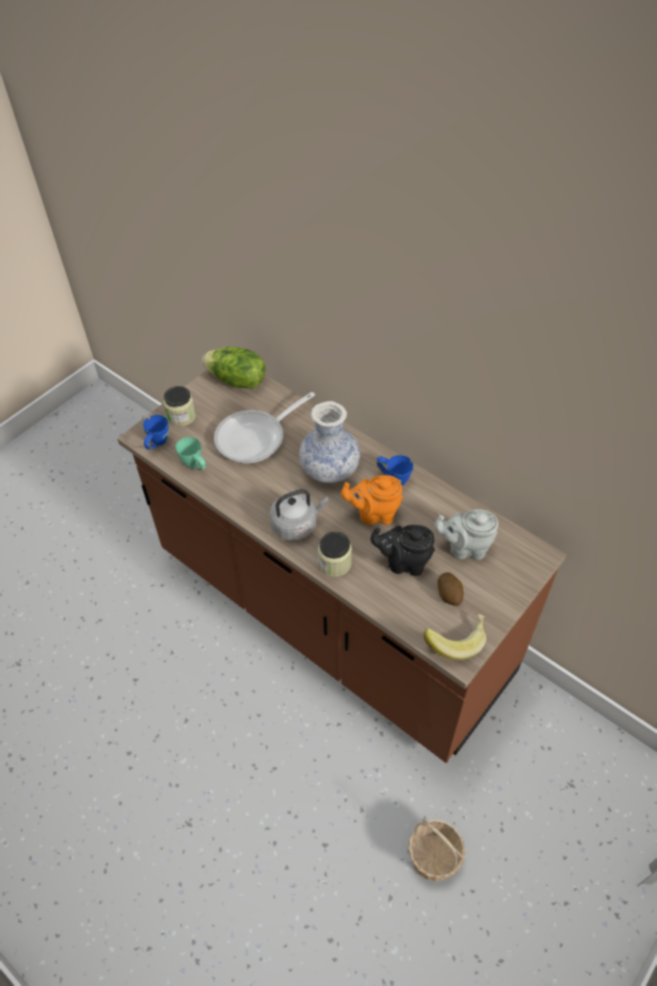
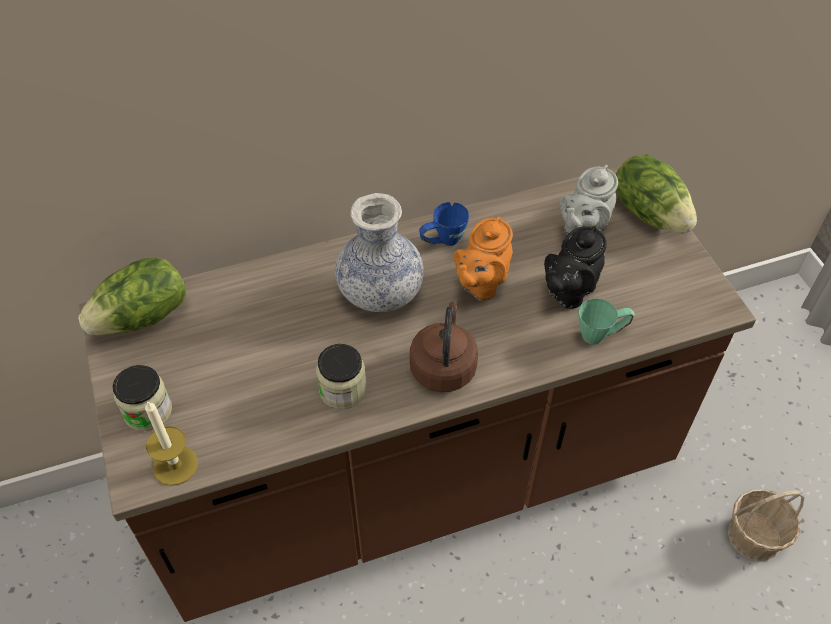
camera: 60 degrees left, 0 degrees up
blue mug [143,415,168,450] -> candle [145,400,198,486]
green mug [176,437,206,470] -> green mug moved to [578,298,635,345]
frying pan [214,392,315,463] -> none
grey kettle [270,489,329,541] -> brown kettle [410,301,478,392]
jar [318,531,352,577] -> jar moved to [316,344,367,409]
banana [424,614,486,660] -> none
potato [437,572,464,606] -> none
none -> lettuce [615,154,697,233]

